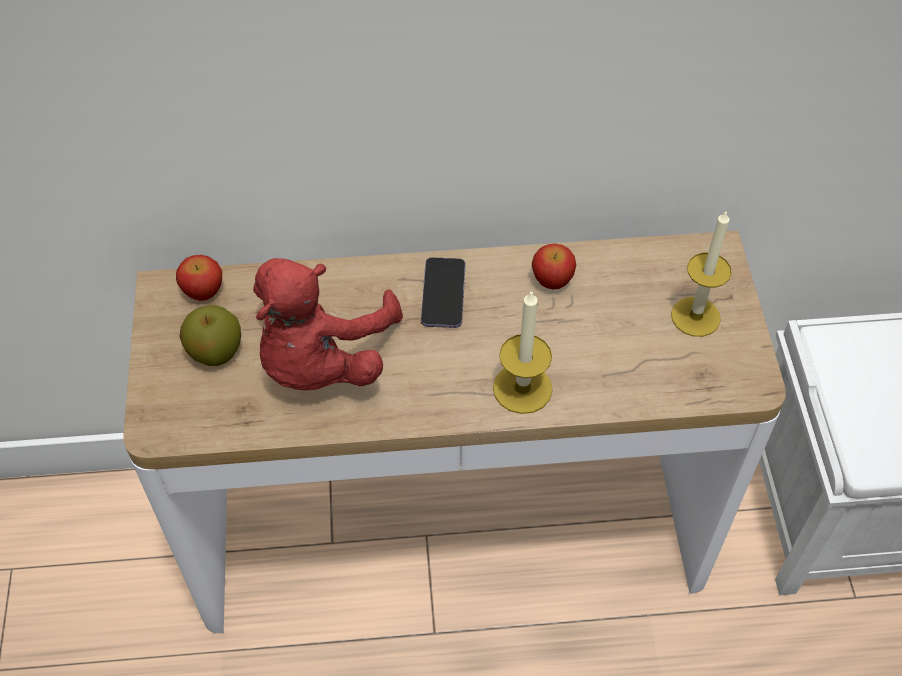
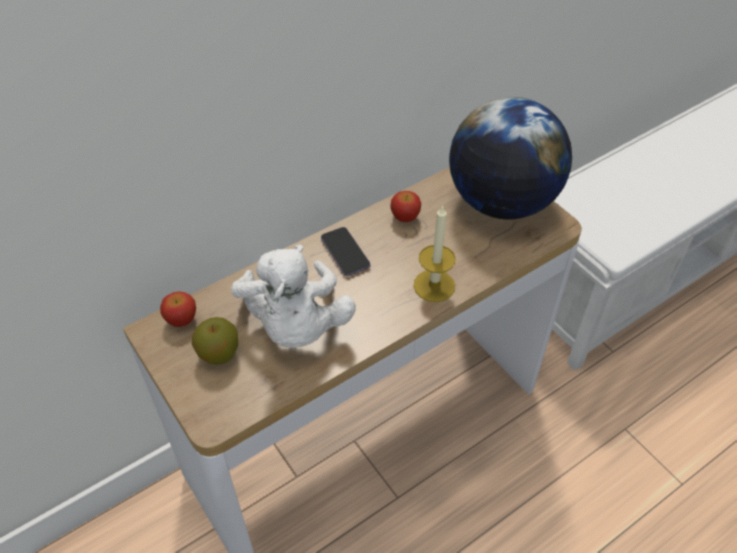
camera: 30 degrees left, 5 degrees down
red plush toy [253,258,403,390] -> white plush toy [231,244,356,348]
candle [671,210,732,337] -> globe [449,97,572,220]

